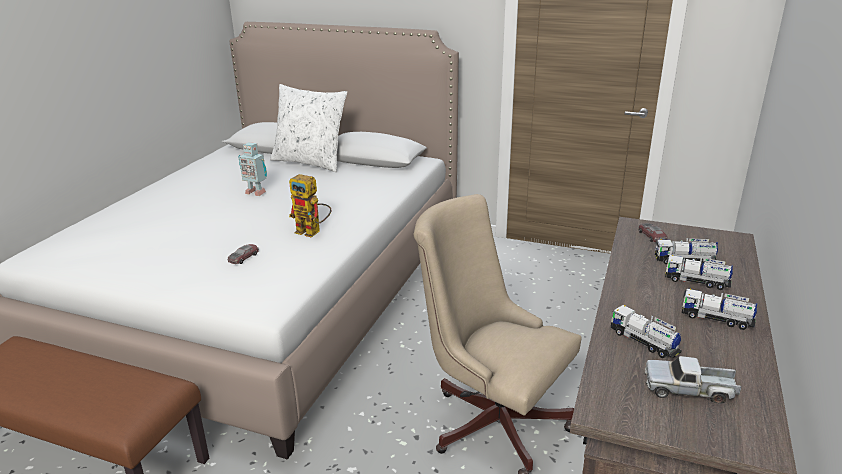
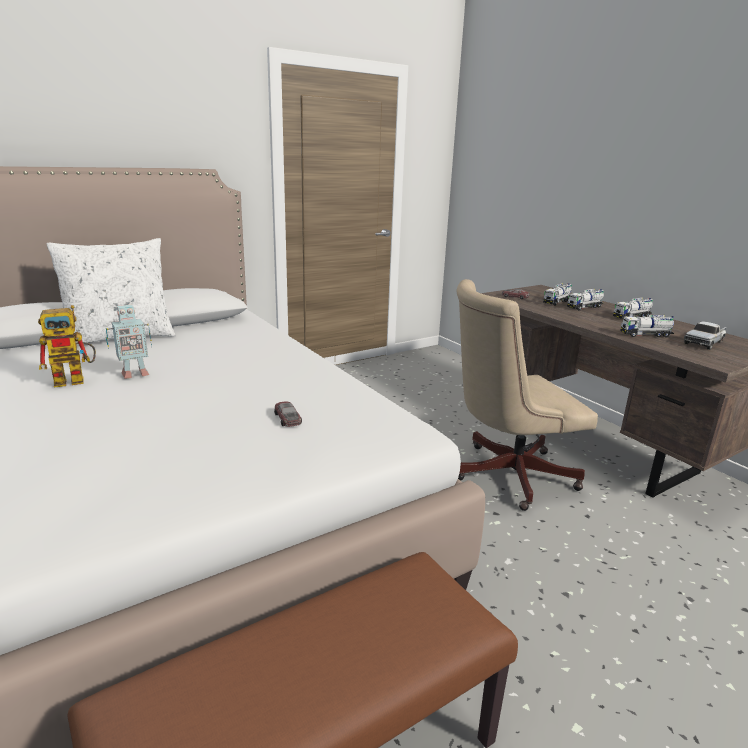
camera: 55 degrees left, 5 degrees down
toy robot [289,174,331,237] -> toy robot moved to [38,305,96,388]

